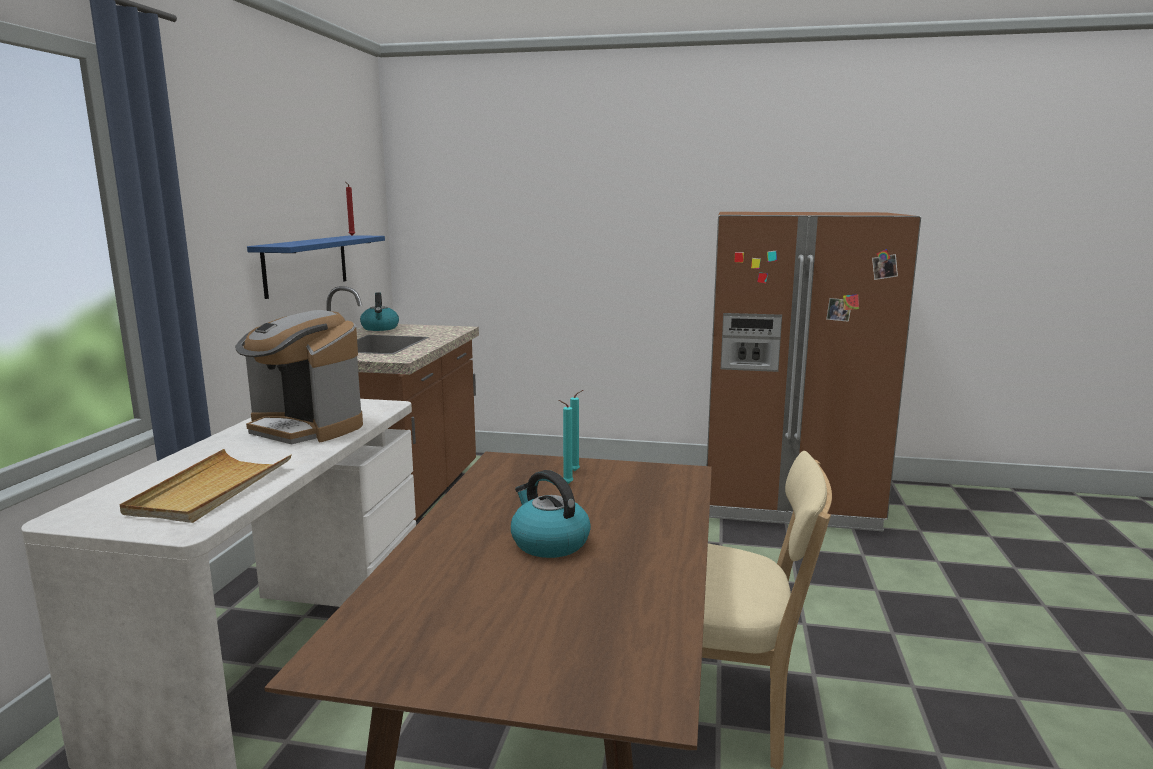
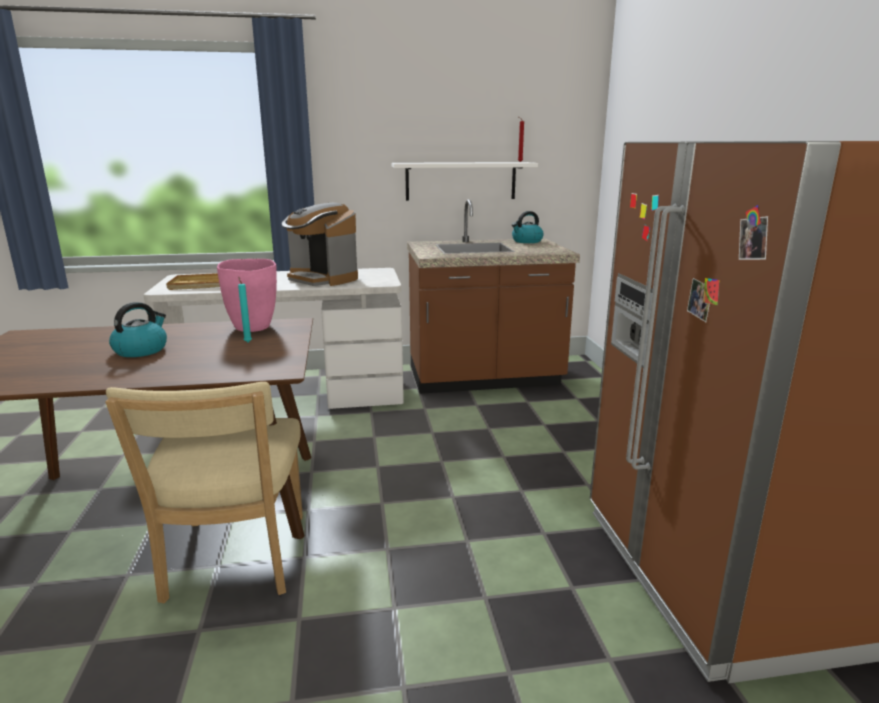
camera: 70 degrees right, 5 degrees up
coffee machine [235,310,363,444] -> coffee machine turned 60 degrees counterclockwise [282,203,358,286]
blue shelf [247,235,385,299] -> white shelf [392,162,538,201]
turquoise candle [570,390,584,471] -> none
none -> pink vase [217,259,277,332]

